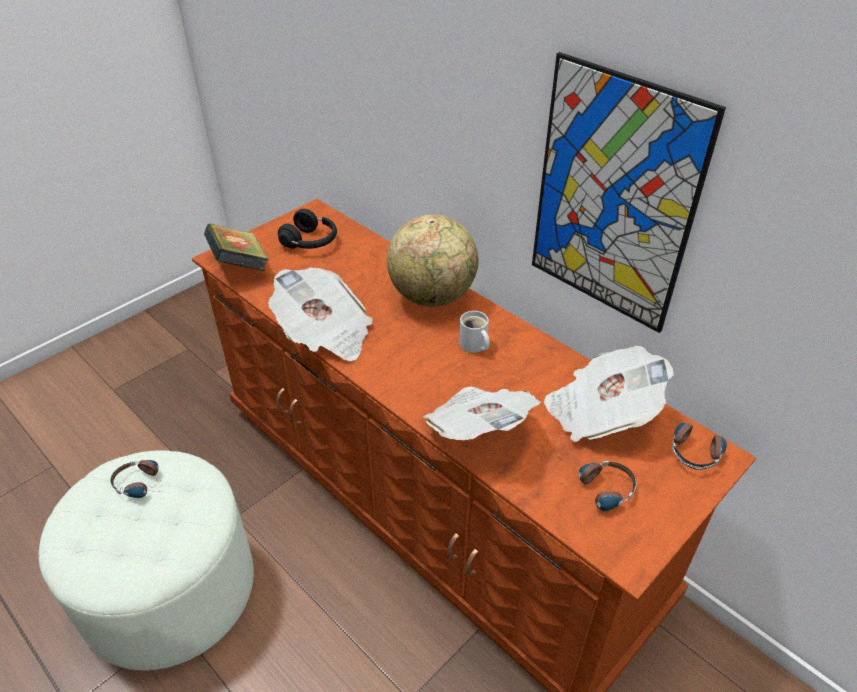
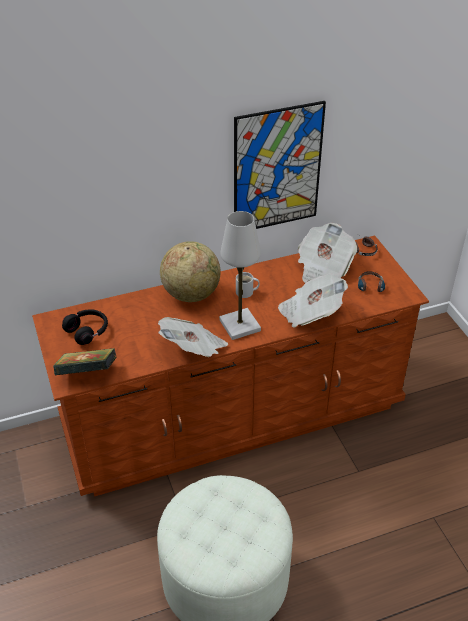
camera: 65 degrees left, 0 degrees up
headphones [111,460,160,498] -> none
none -> white table lamp [219,211,261,340]

